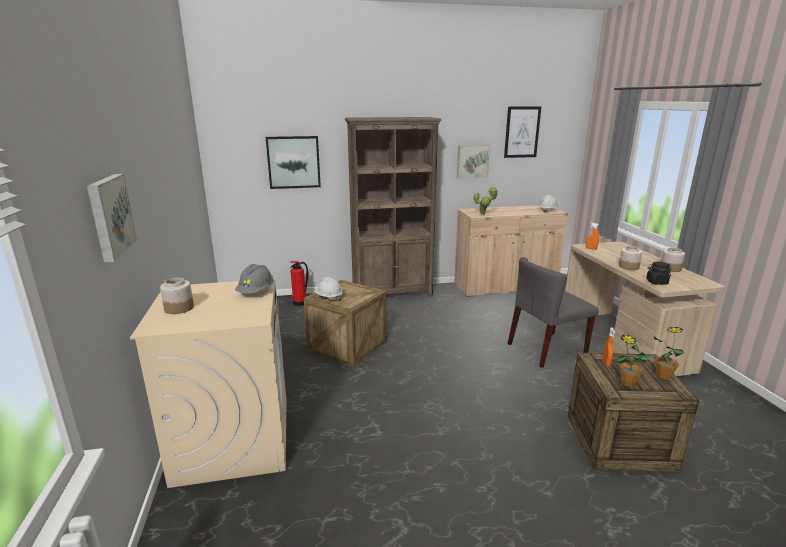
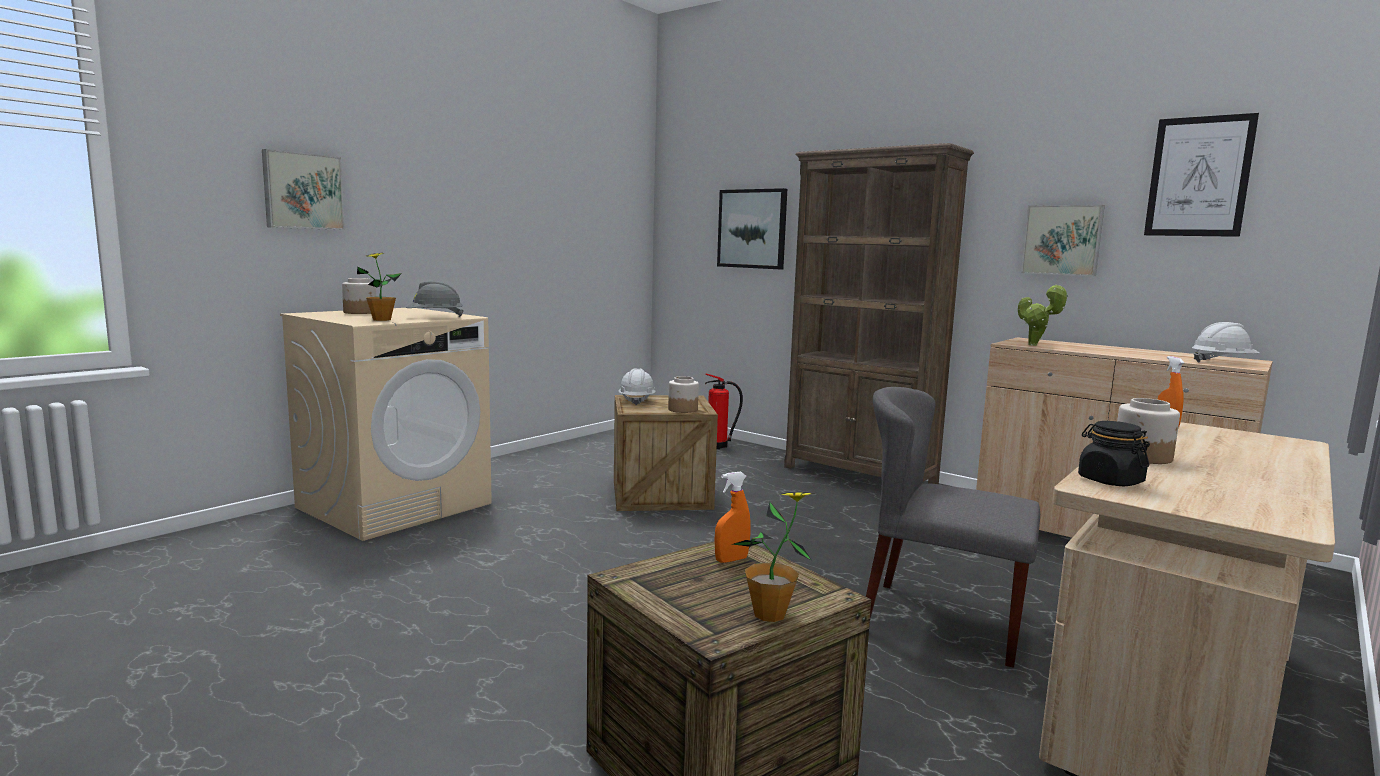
camera: 50 degrees right, 10 degrees down
potted plant [616,335,649,387] -> potted plant moved to [357,253,402,321]
jar [661,248,685,272] -> jar moved to [668,376,699,413]

